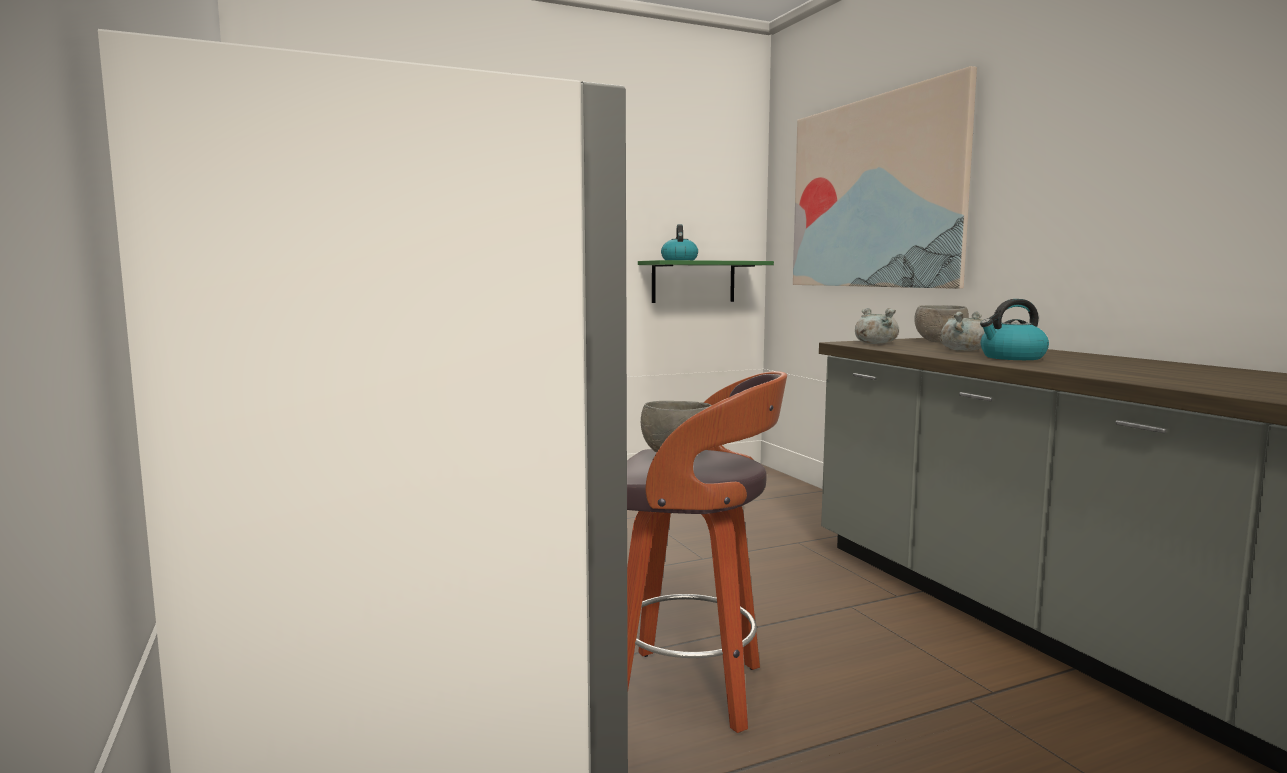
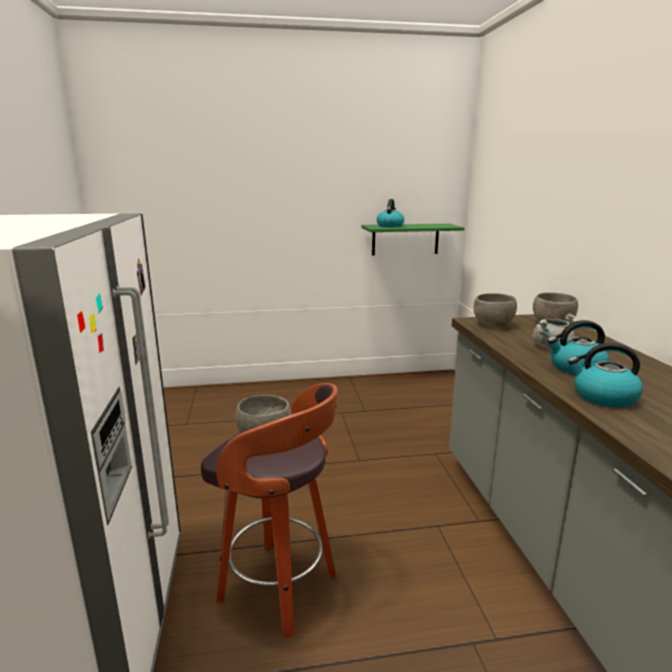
camera: 15 degrees right, 10 degrees up
picture [793,66,977,289] -> none
grey cooking pot [855,308,899,344] -> grey bowl [473,293,517,327]
none -> kettle [568,343,643,408]

